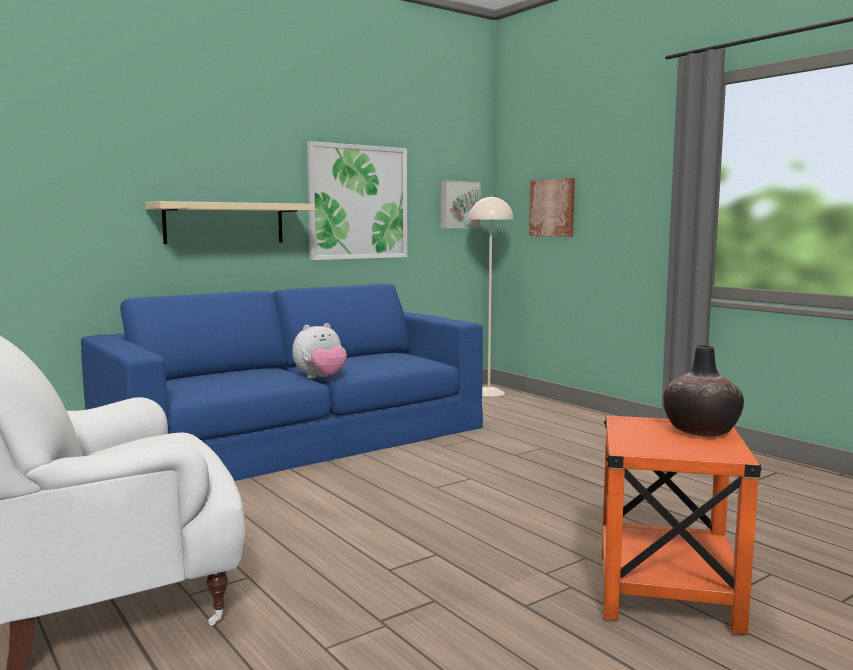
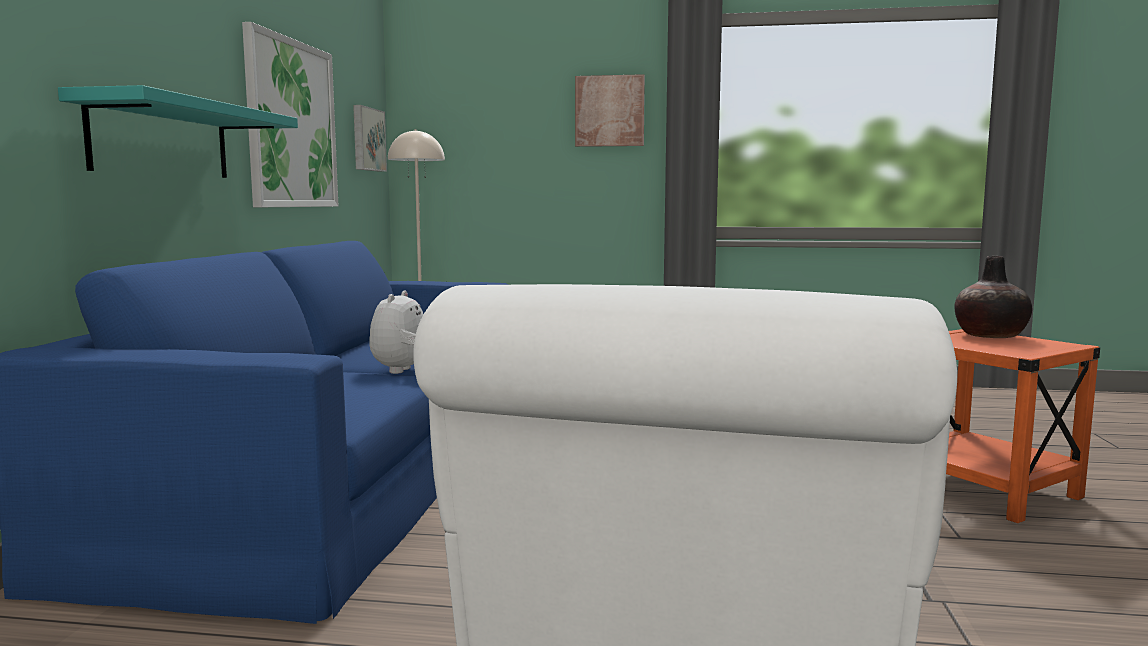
camera: 45 degrees left, 0 degrees up
beige shelf [145,201,314,244] -> turquoise shelf [58,85,298,178]
picture [529,178,575,237] -> picture moved to [575,74,645,147]

